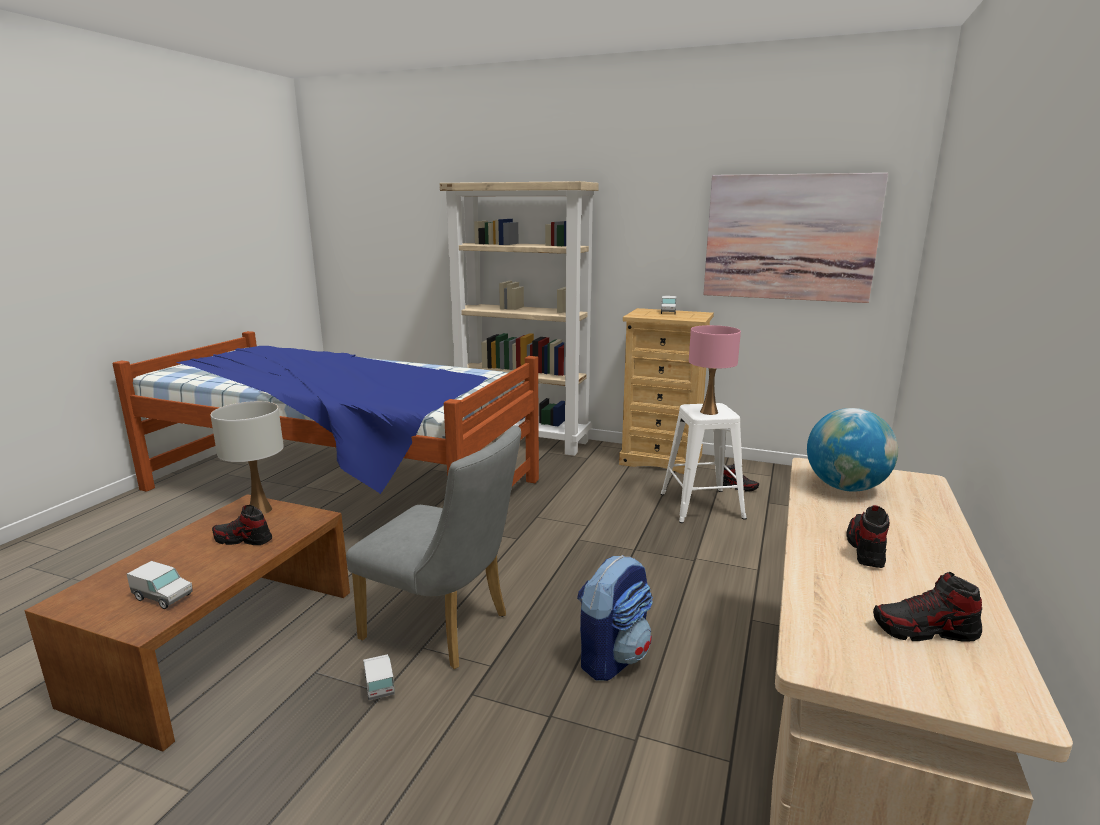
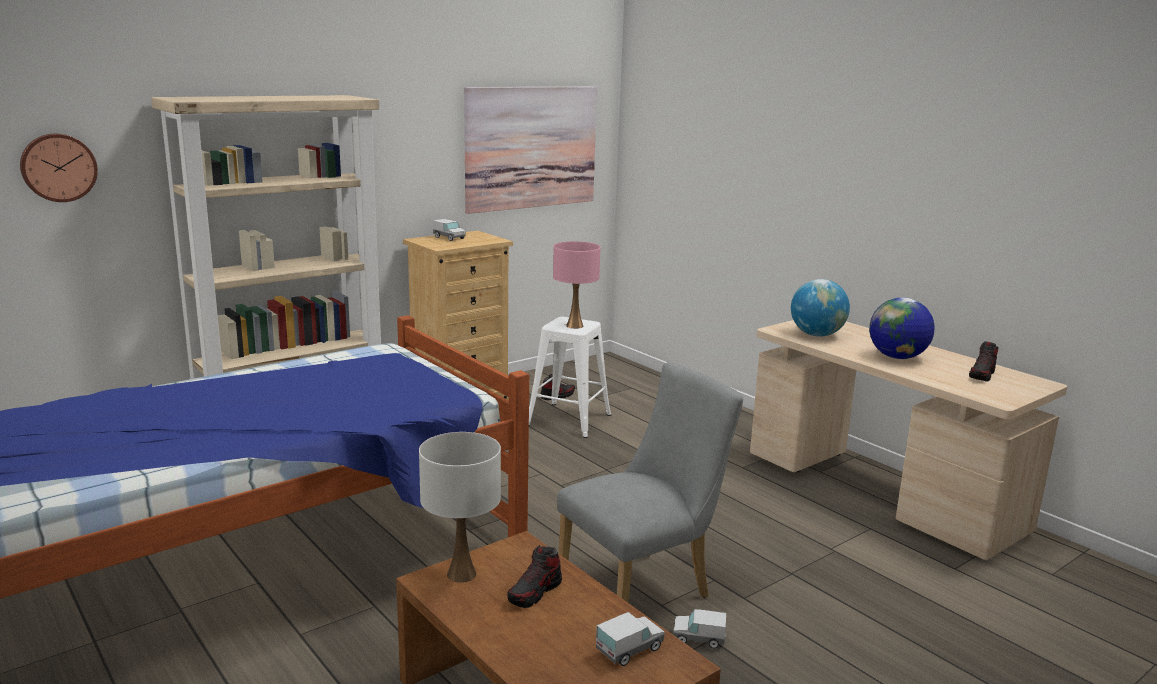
camera: 60 degrees left, 0 degrees up
backpack [577,555,653,681] -> none
shoe [846,505,890,568] -> globe [869,298,935,359]
none -> wall clock [20,134,98,202]

